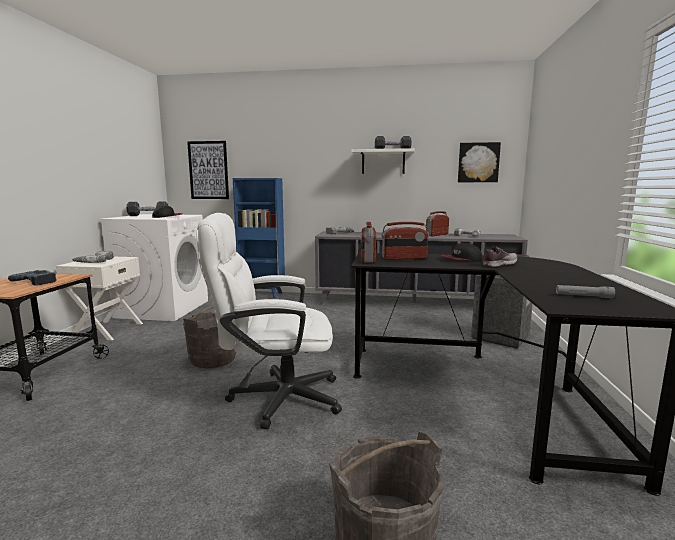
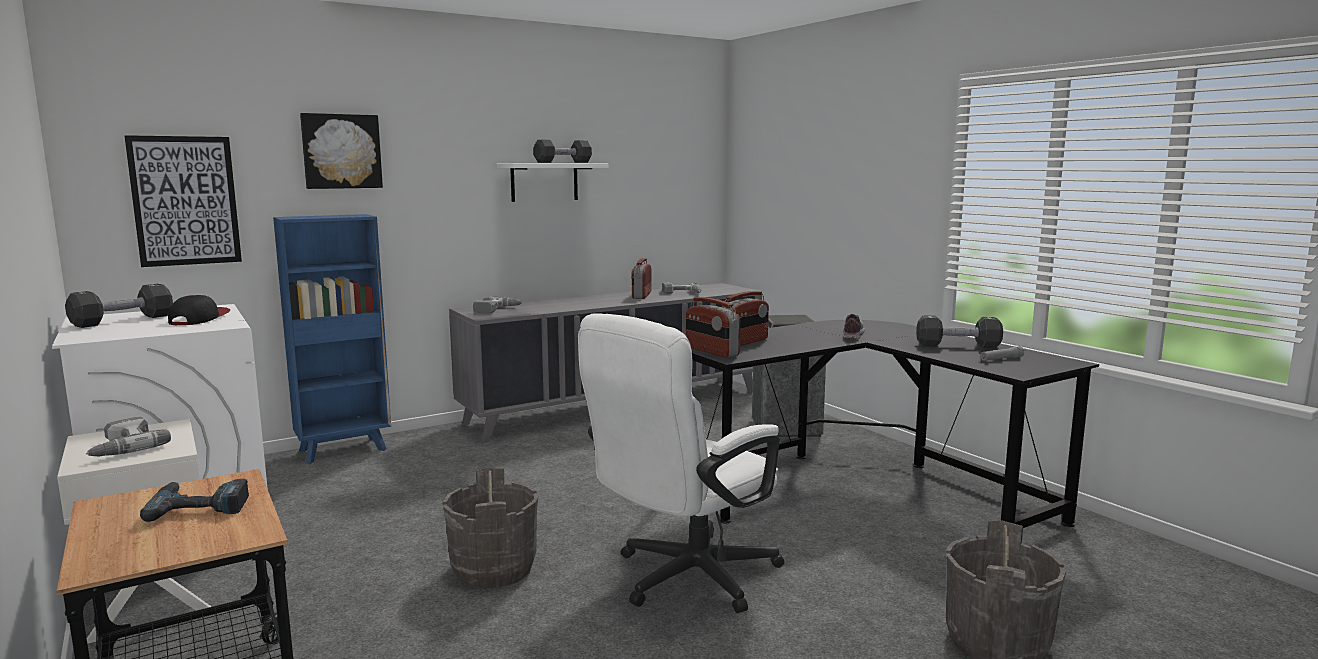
camera: 40 degrees left, 0 degrees up
cap [441,243,483,260] -> none
picture [458,142,501,182] -> picture moved to [300,113,383,189]
none -> black dumbbell [916,315,1003,348]

